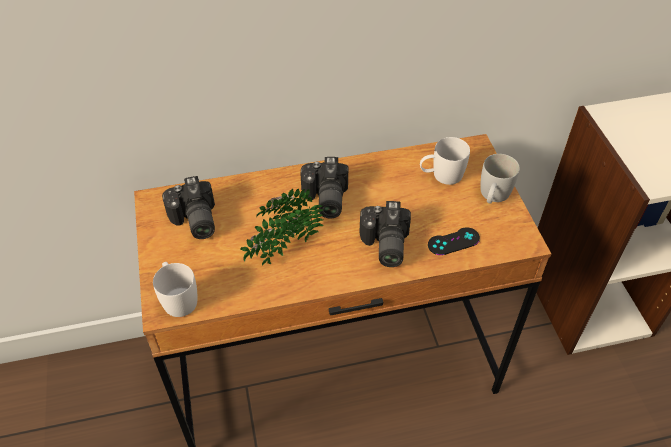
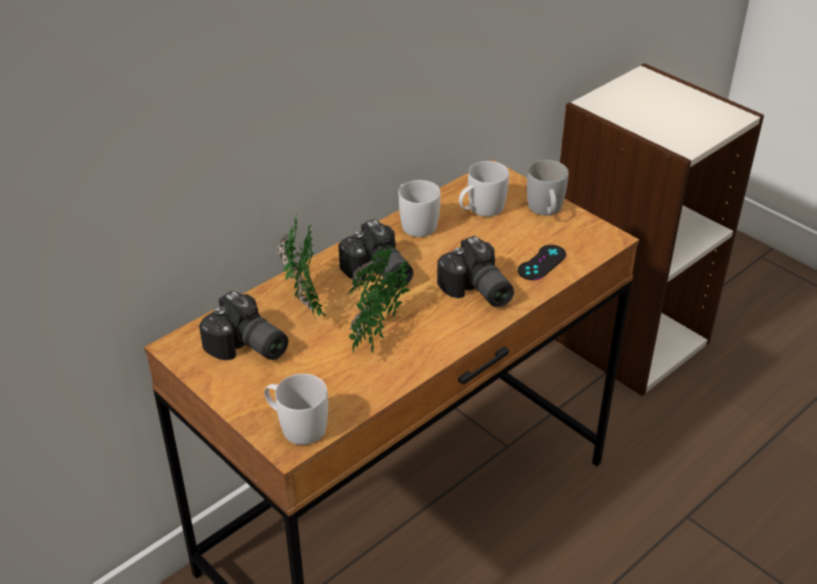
camera: 30 degrees left, 10 degrees down
none -> potted plant [277,216,326,320]
none -> white mug [398,180,441,237]

